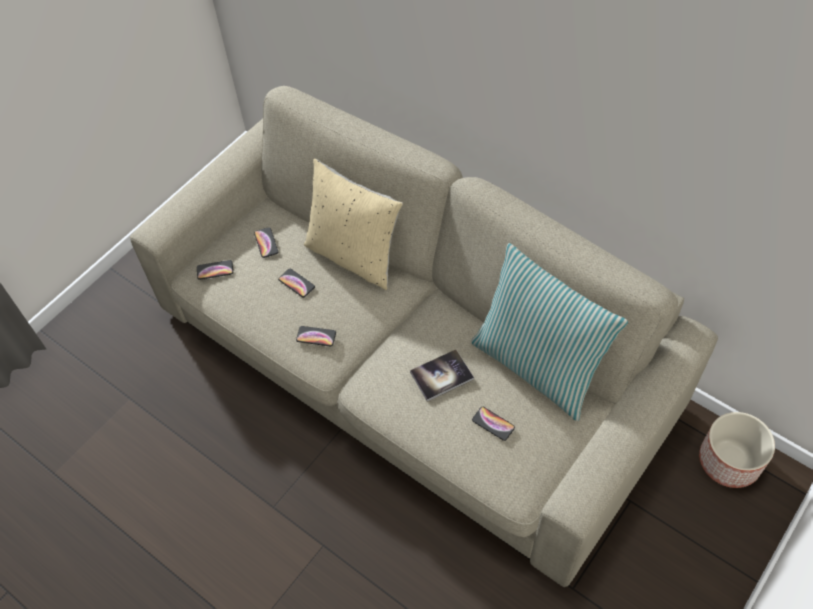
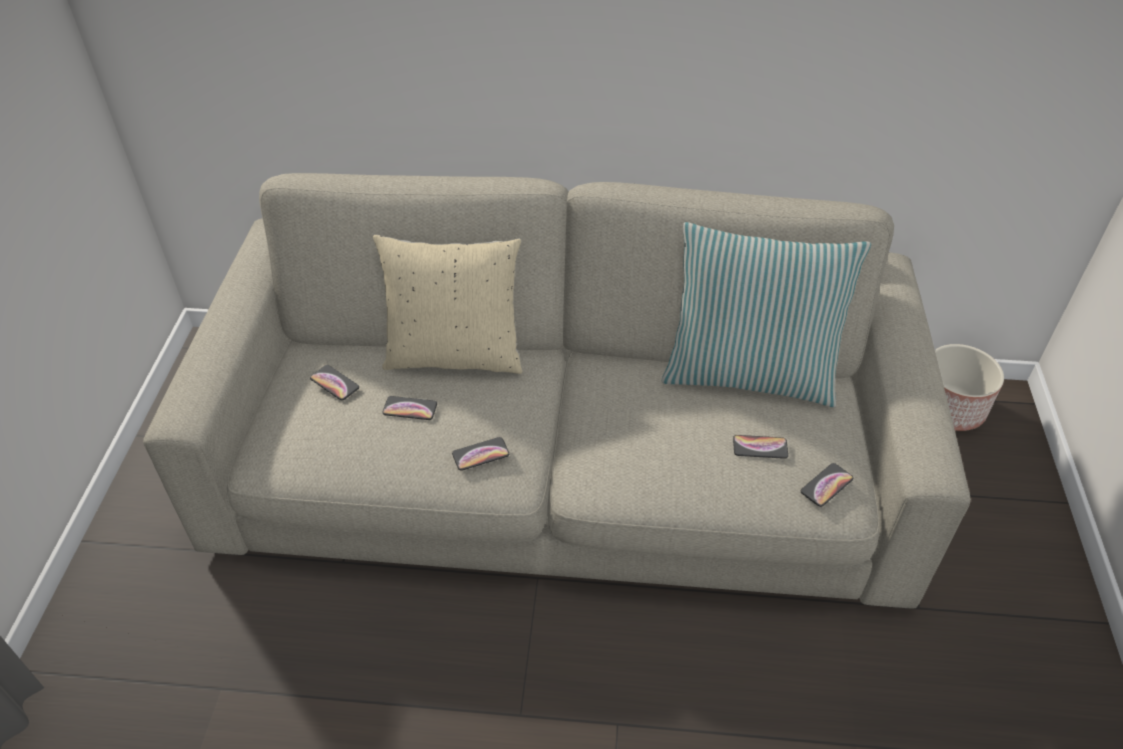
camera: 35 degrees left, 10 degrees down
phone [197,260,233,280] -> phone moved to [801,463,853,507]
book [410,350,474,402] -> none

